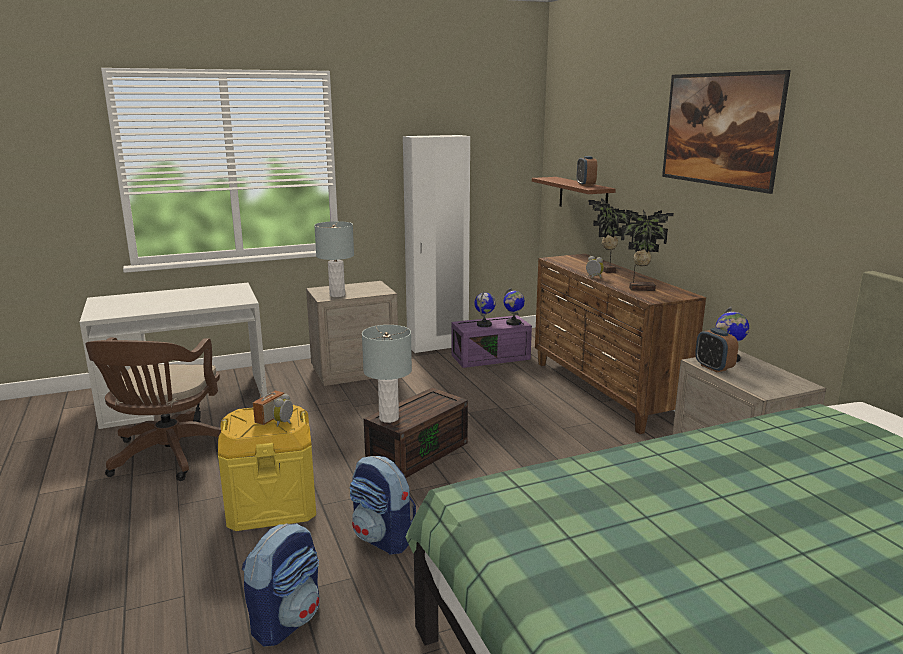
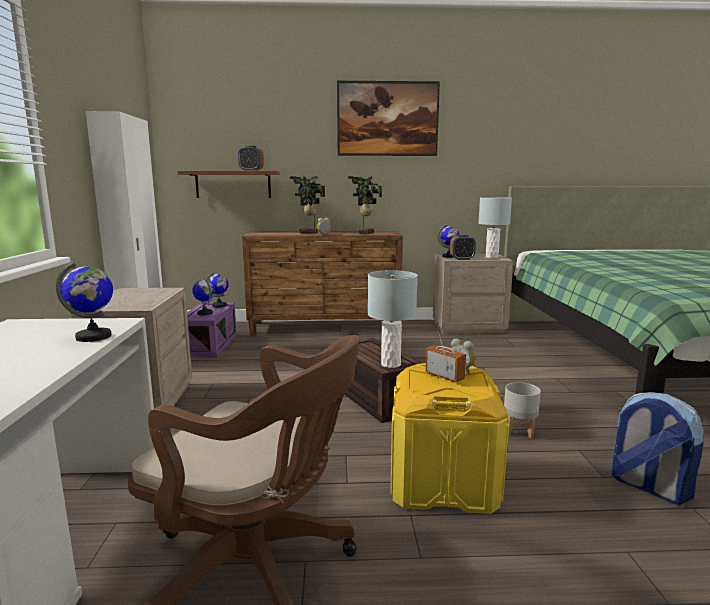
camera: 70 degrees left, 5 degrees down
grey table lamp [314,221,354,297] -> grey table lamp moved to [478,197,512,258]
backpack [350,456,416,555] -> grey planter [504,382,541,438]
none -> globe [56,261,113,342]

